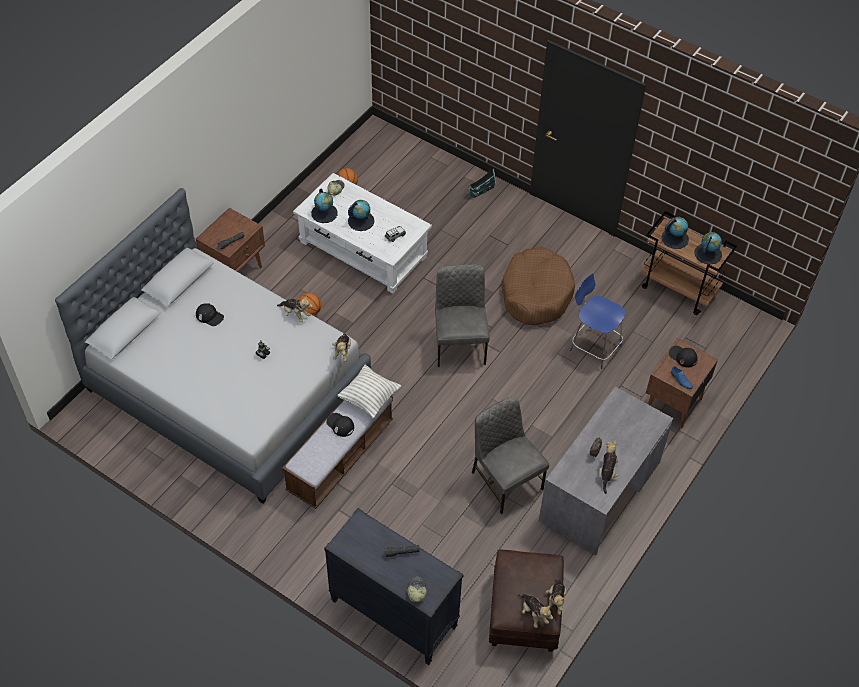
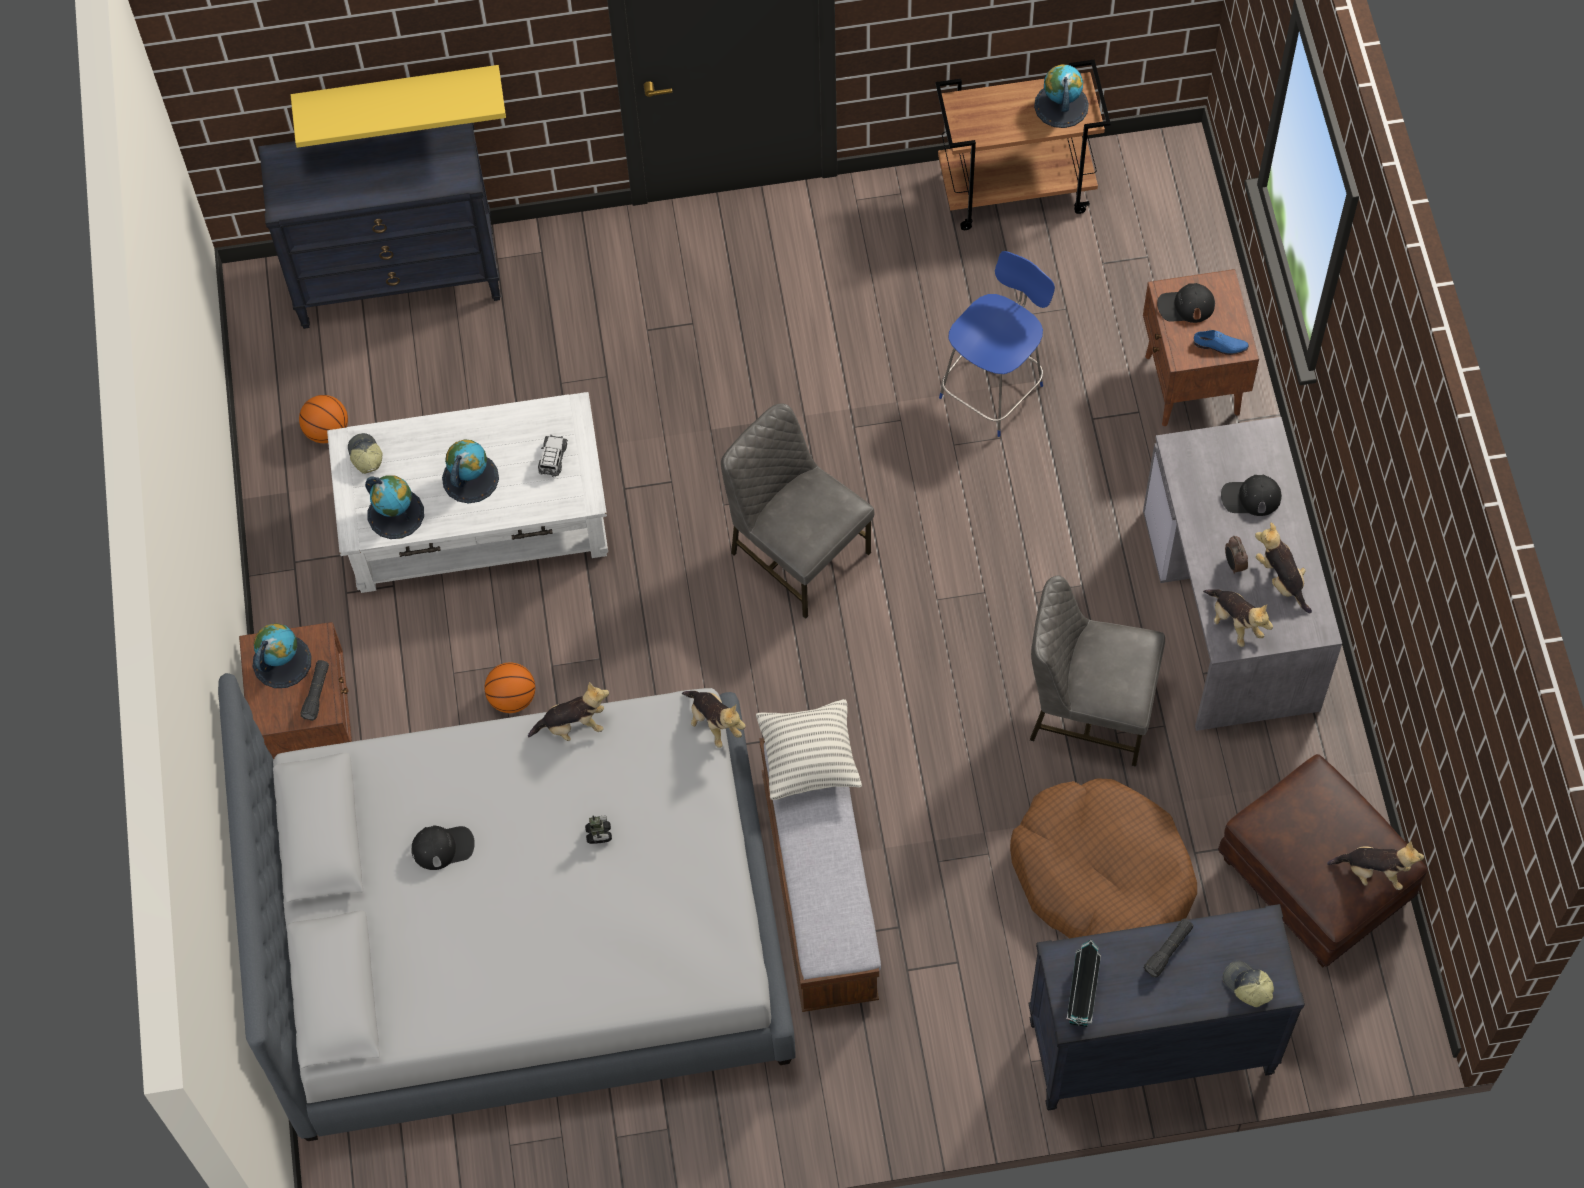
camera: 40 degrees left, 10 degrees up
black cap [326,413,354,437] -> black cap moved to [1221,474,1282,516]
toy house [469,168,496,198] -> toy house moved to [1067,939,1101,1027]
brown dog bed [501,246,575,326] -> brown dog bed moved to [1010,778,1197,938]
plush toy [545,578,567,615] -> plush toy moved to [1203,589,1273,647]
blue chair [570,273,625,369] -> blue chair turned 135 degrees clockwise [939,251,1055,437]
globe [662,217,689,249] -> globe moved to [253,623,312,688]
none -> black dresser [258,123,501,329]
none -> yellow shelf [291,65,506,148]

